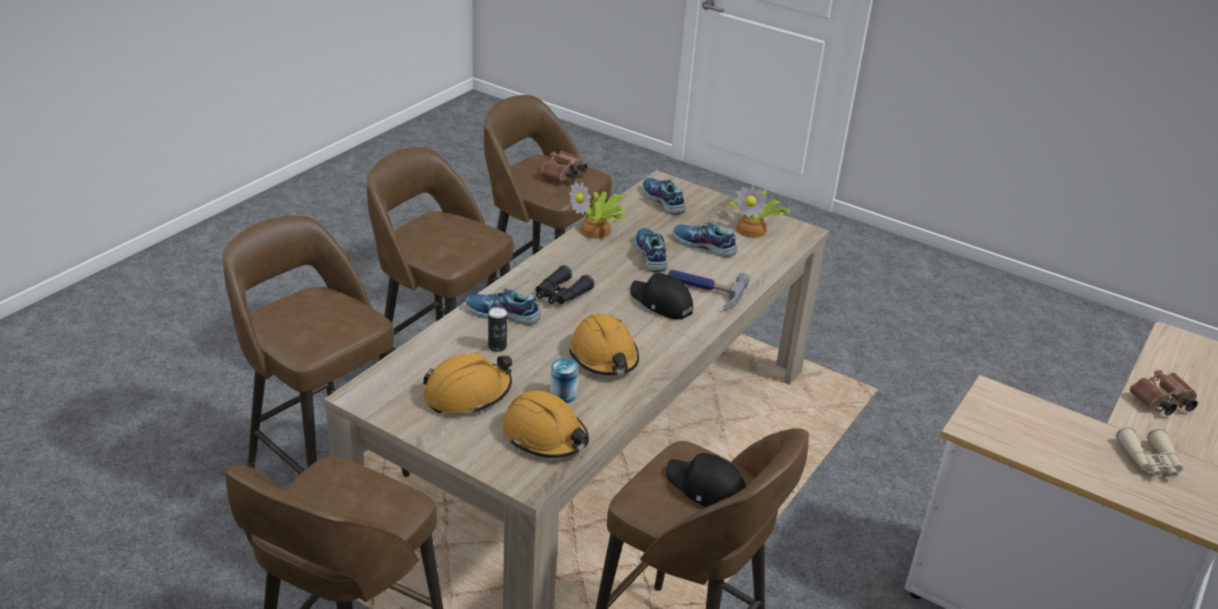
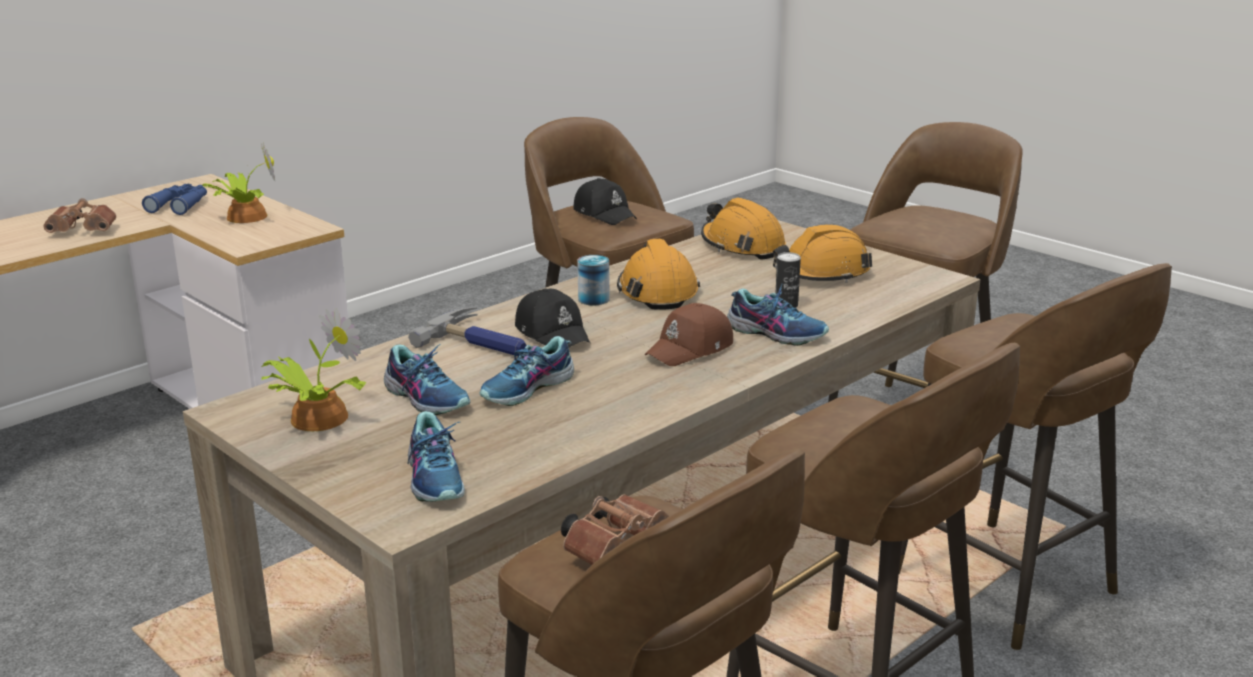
camera: 165 degrees left, 10 degrees down
black binoculars [535,265,594,304] -> brown cap [645,303,733,366]
can [550,358,578,403] -> can moved to [577,255,610,306]
potted plant [569,182,626,239] -> potted plant moved to [202,143,275,223]
shoe [635,228,668,272] -> shoe turned 45 degrees clockwise [480,336,574,406]
beige binoculars [1116,427,1183,478] -> blue binoculars [142,184,207,215]

